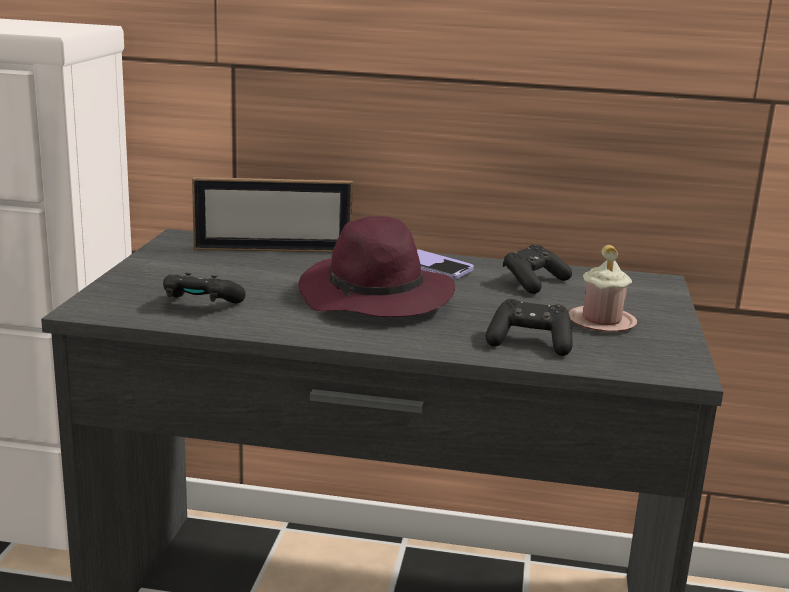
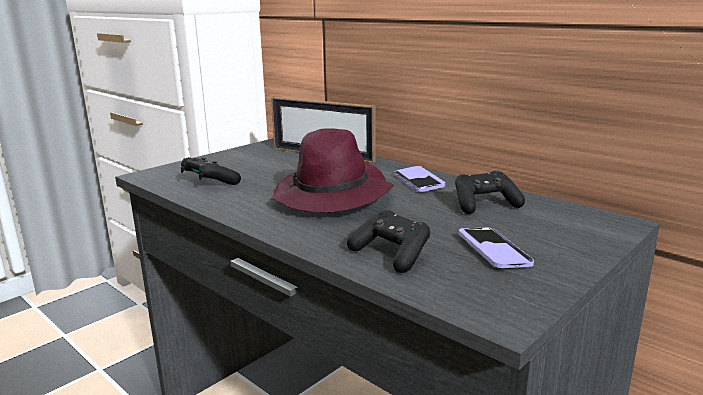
camera: 35 degrees right, 0 degrees up
pink mug [568,245,637,332] -> phone [458,228,534,268]

